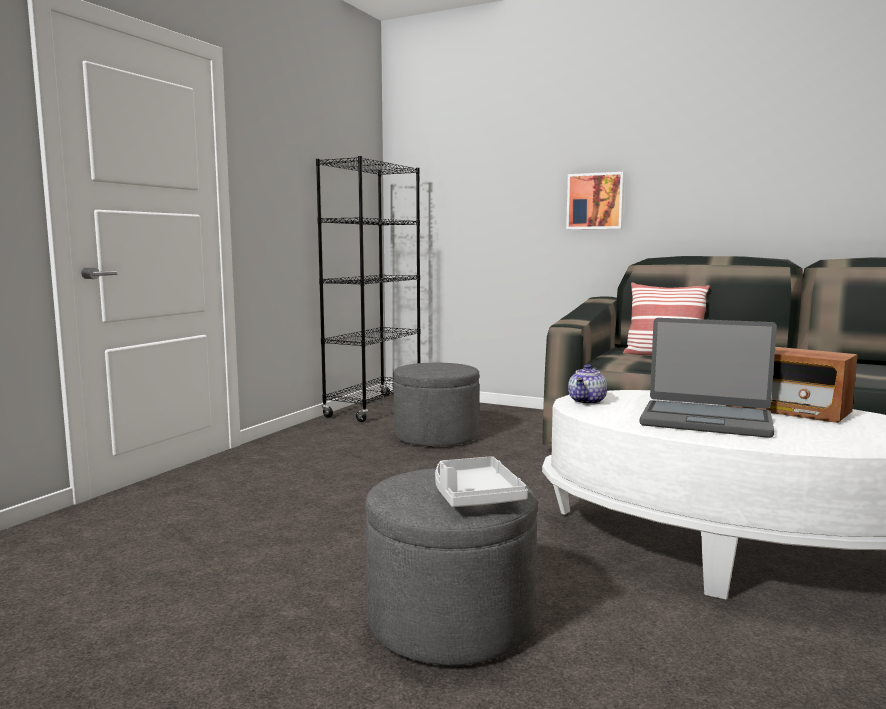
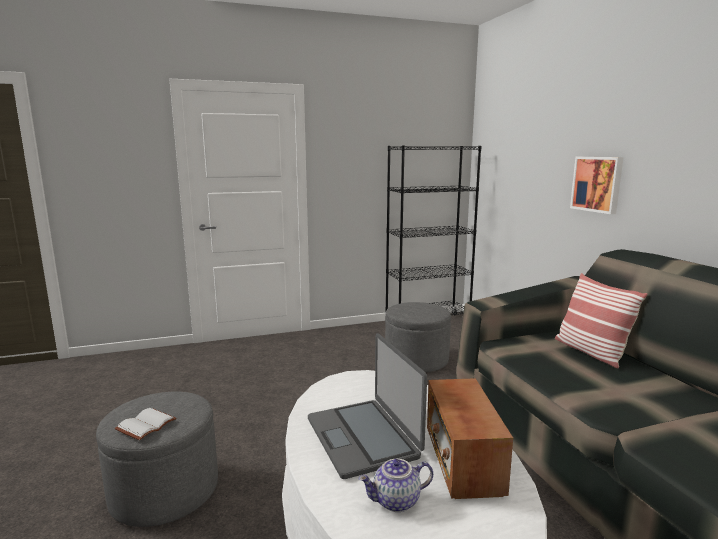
camera: 45 degrees right, 5 degrees up
grey tray [435,456,528,507] -> white book [115,408,177,440]
teapot [568,364,607,405] -> teapot moved to [358,459,433,512]

